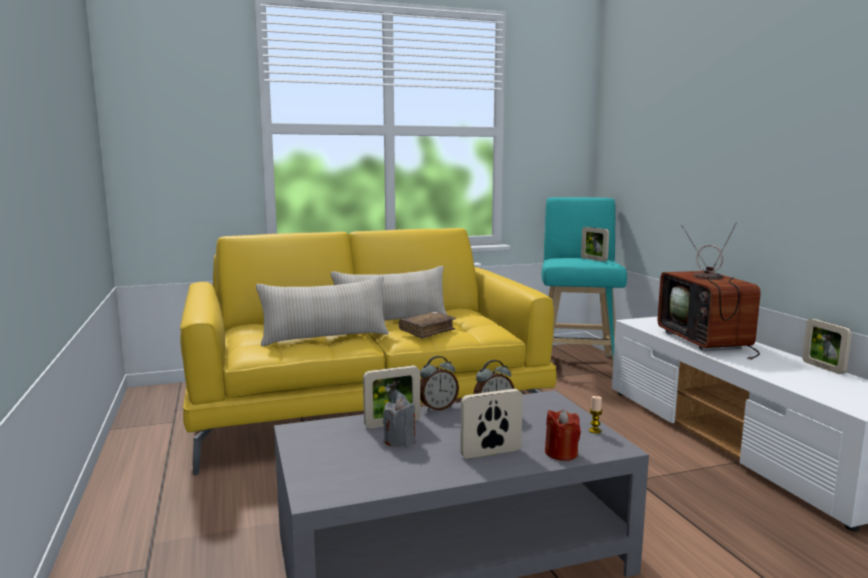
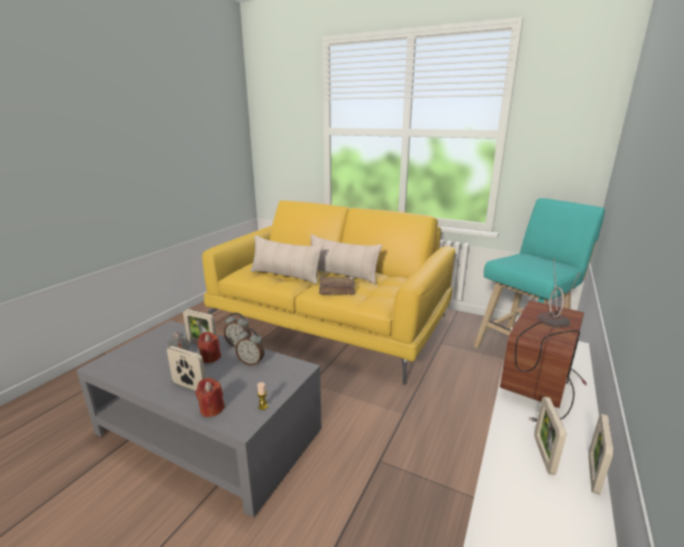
camera: 45 degrees right, 10 degrees up
picture frame [581,227,609,262] -> picture frame moved to [534,397,566,475]
none -> red candle [197,332,221,363]

